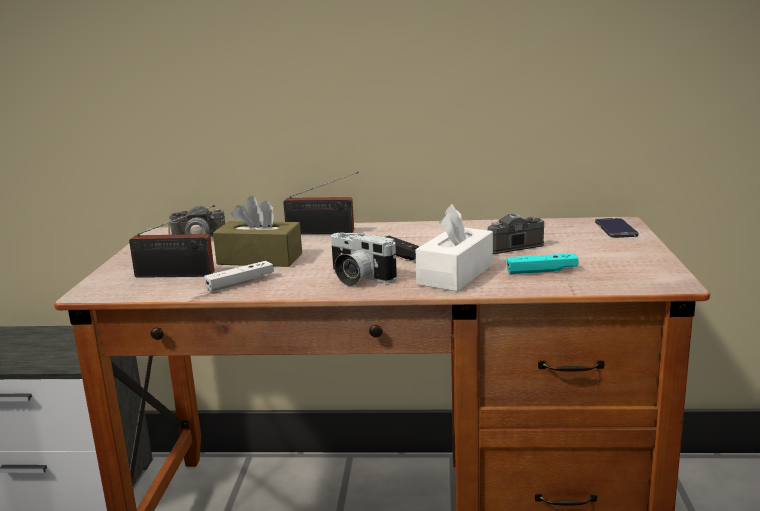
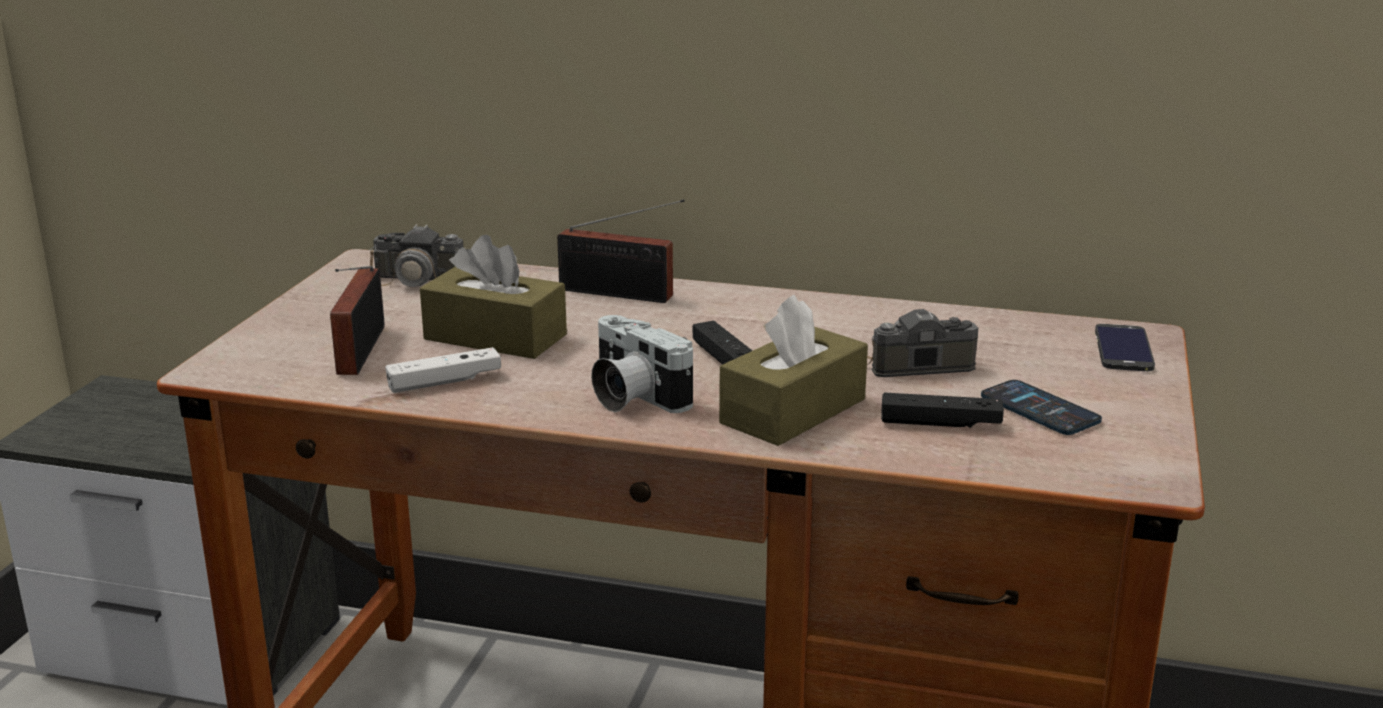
camera: 10 degrees right, 5 degrees up
radio [129,205,215,278] -> radio turned 75 degrees clockwise [330,266,385,375]
white tissue box [416,204,493,292] -> brown tissue box [719,295,868,446]
turquoise game controller [507,253,579,274] -> black game controller [881,393,1004,428]
none -> phone [981,380,1102,435]

